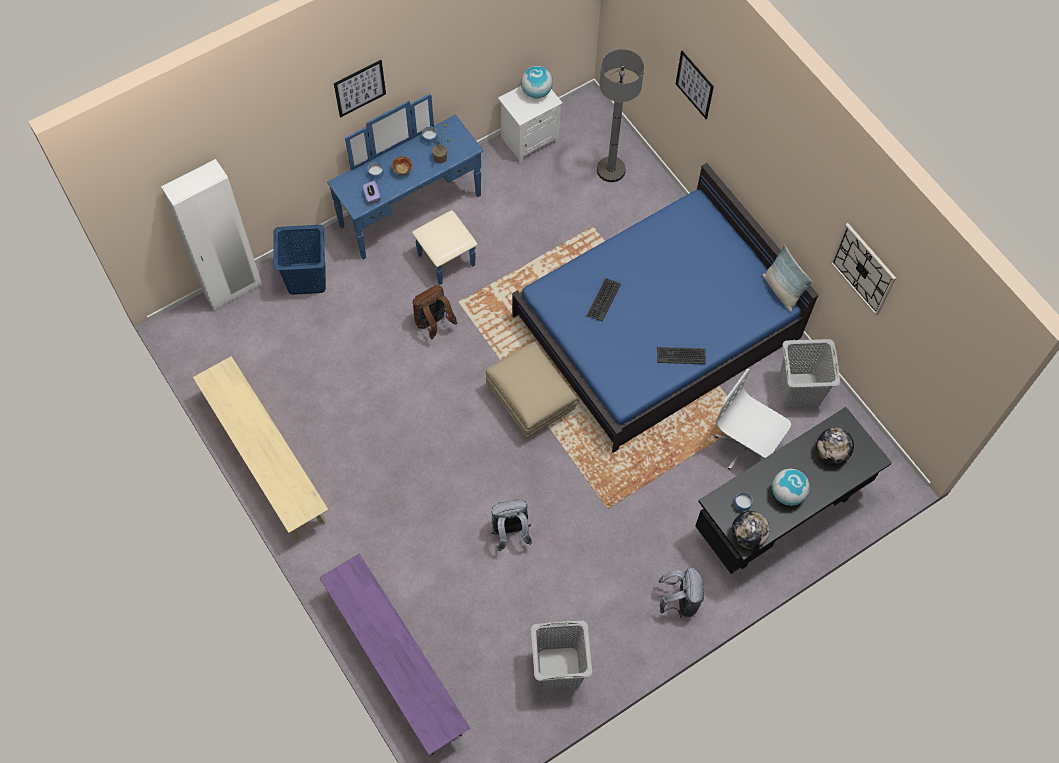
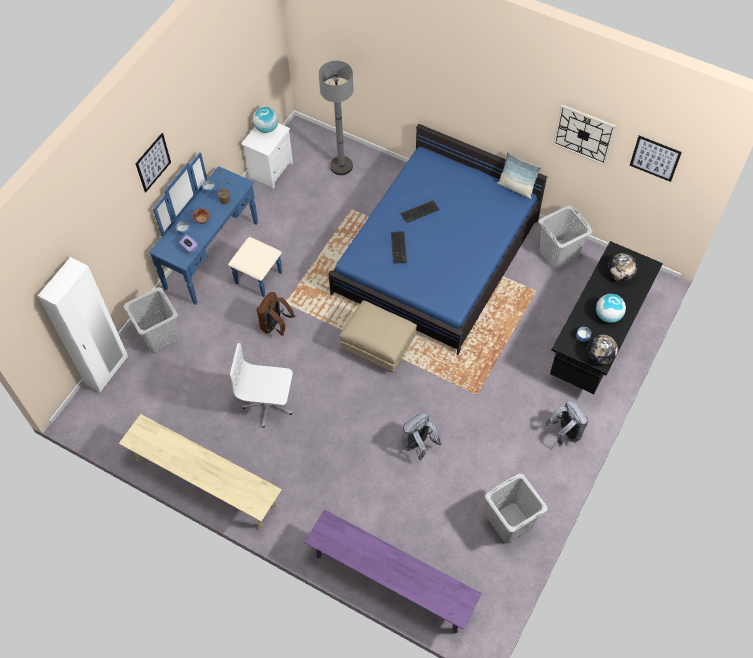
camera: 25 degrees left, 5 degrees down
blue laundry basket [274,225,326,295] -> grey laundry basket [124,287,180,354]
keyboard [657,347,706,364] -> keyboard moved to [401,200,440,223]
picture [676,51,714,119] -> picture moved to [629,136,682,182]
white office chair [715,369,791,470] -> white office chair moved to [230,343,293,428]

